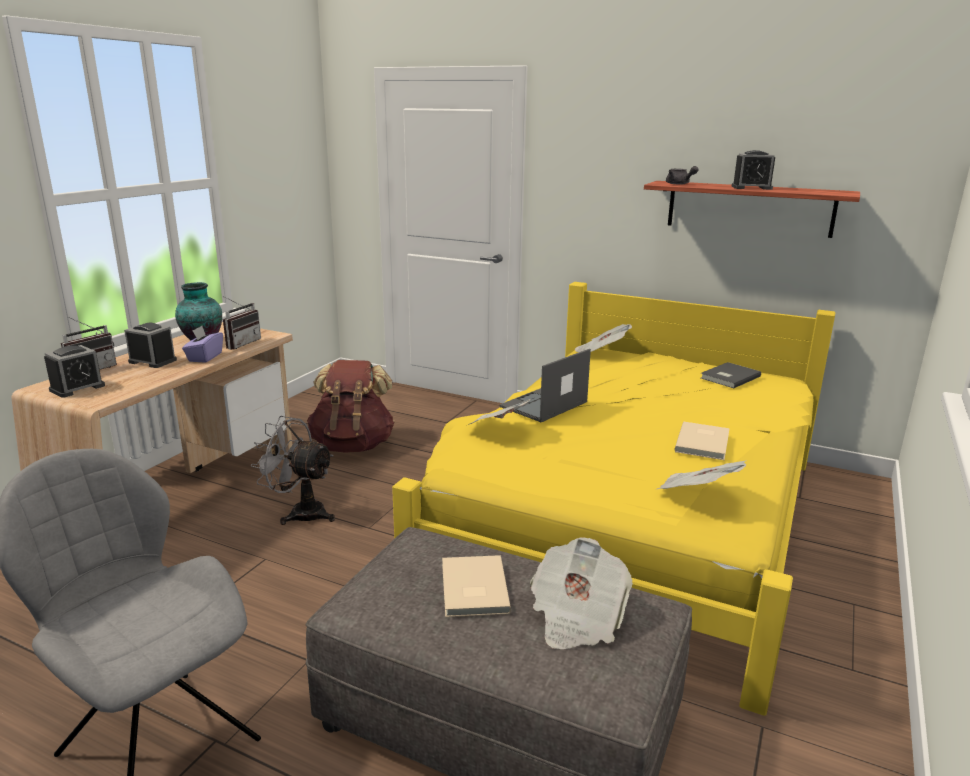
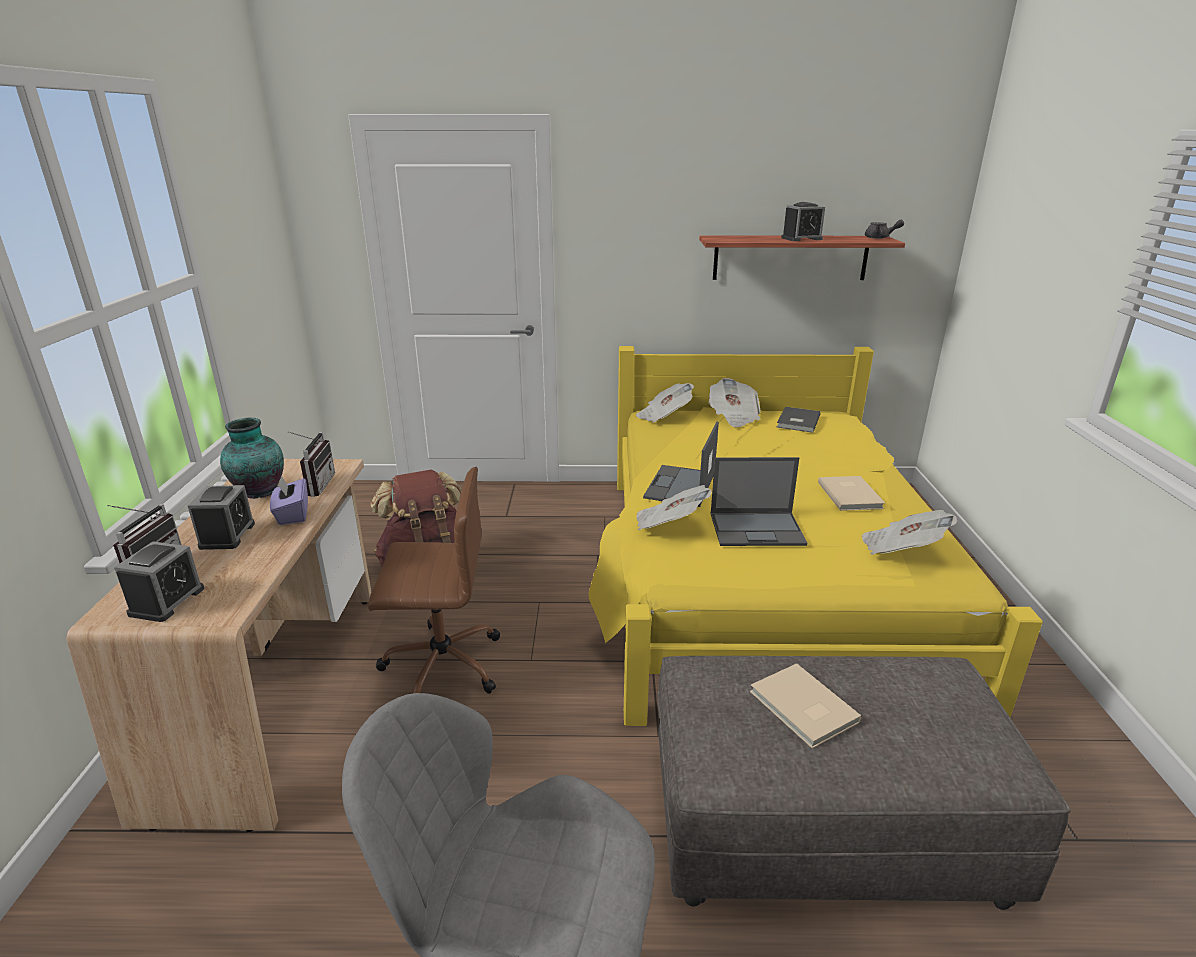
camera: 25 degrees left, 5 degrees up
alarm clock [124,323,177,368] -> alarm clock turned 90 degrees clockwise [188,485,255,550]
grey fan [251,416,335,525] -> brown office chair [368,467,500,694]
newspaper [530,537,633,649] -> newspaper moved to [708,378,761,428]
grey teapot [666,166,699,184] -> grey teapot moved to [865,220,904,239]
none -> laptop [711,457,807,546]

